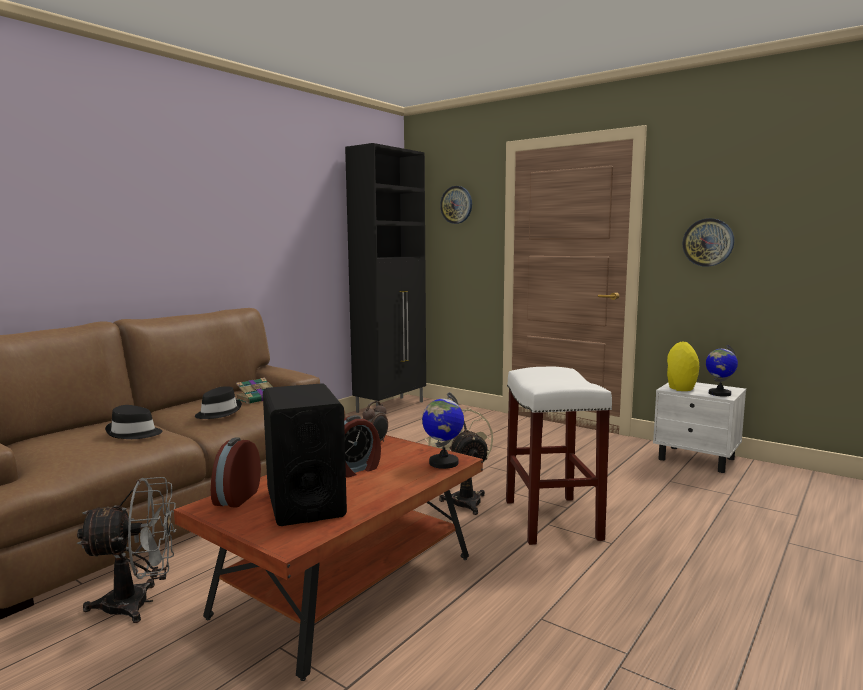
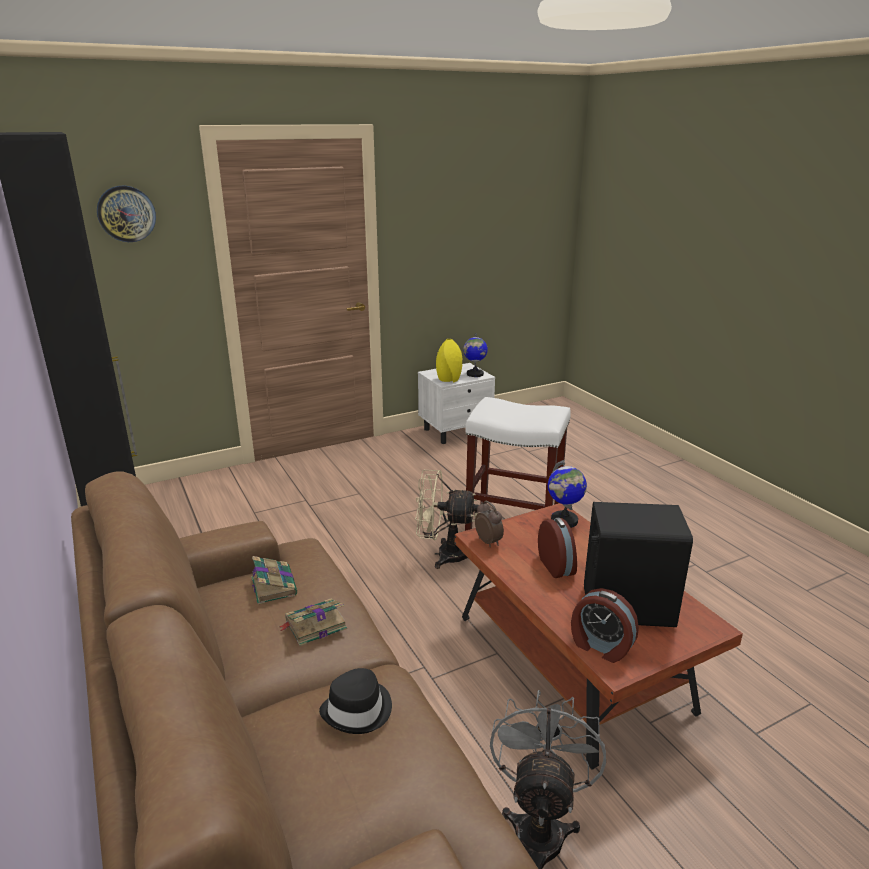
camera: 65 degrees left, 15 degrees up
black hat [195,386,242,419] -> book [279,598,347,646]
wall clock [683,218,734,267] -> none

